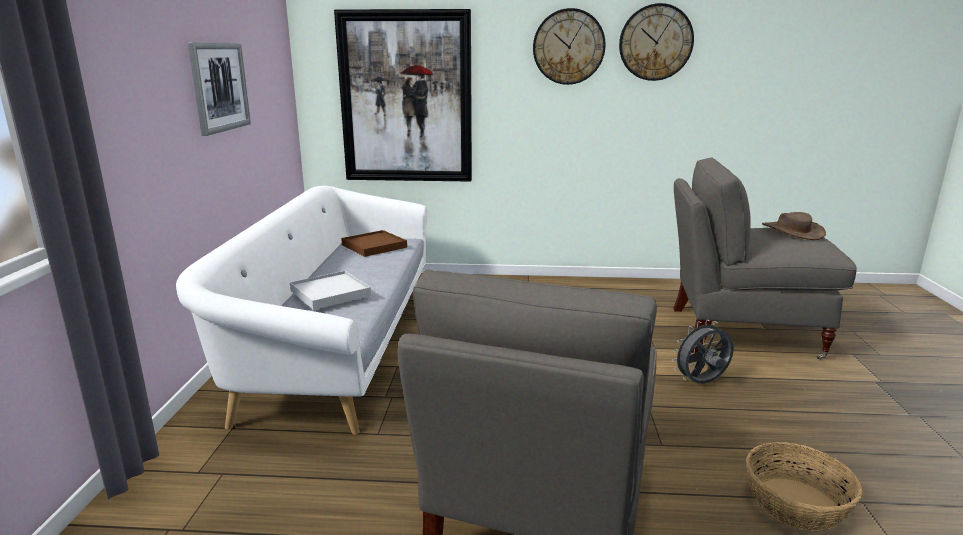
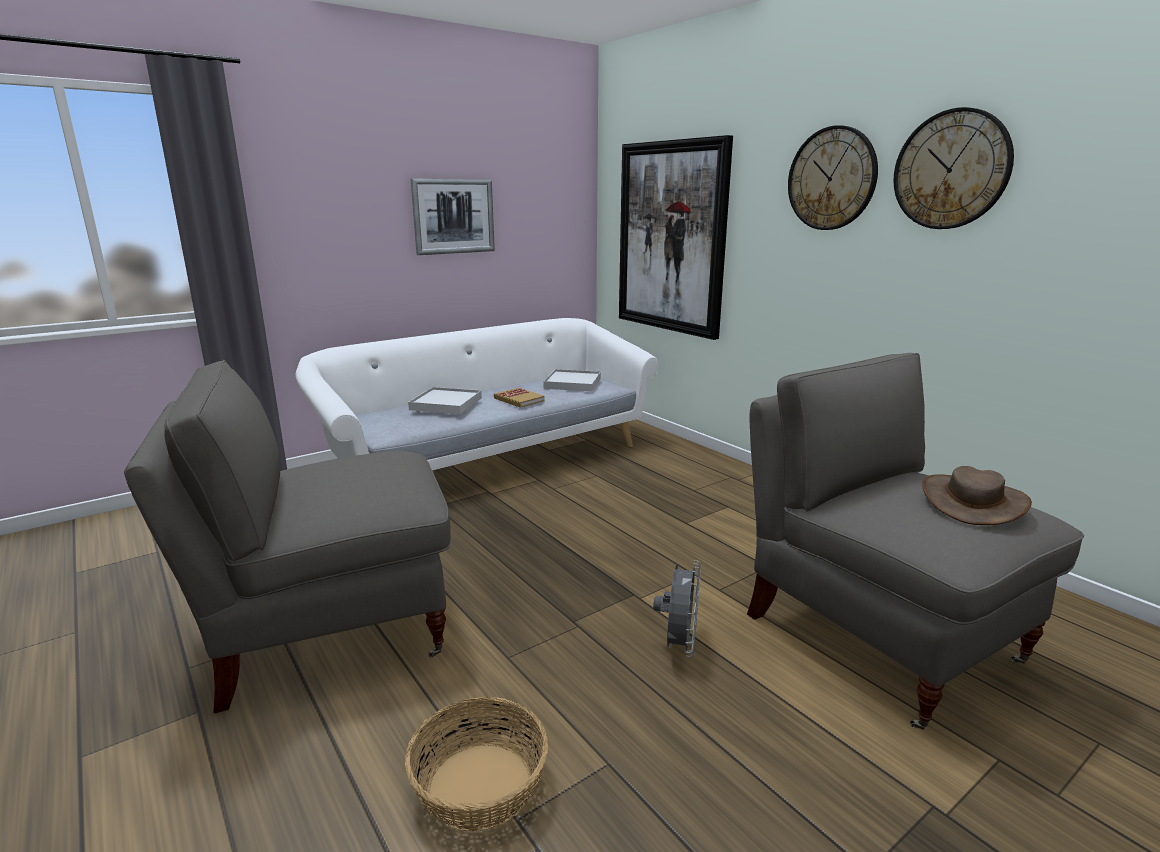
camera: 50 degrees right, 0 degrees up
brown tray [341,230,407,257] -> white tray [543,369,601,391]
grey fan [672,320,734,384] -> grey fan turned 75 degrees clockwise [653,560,701,657]
none -> book [494,388,545,408]

